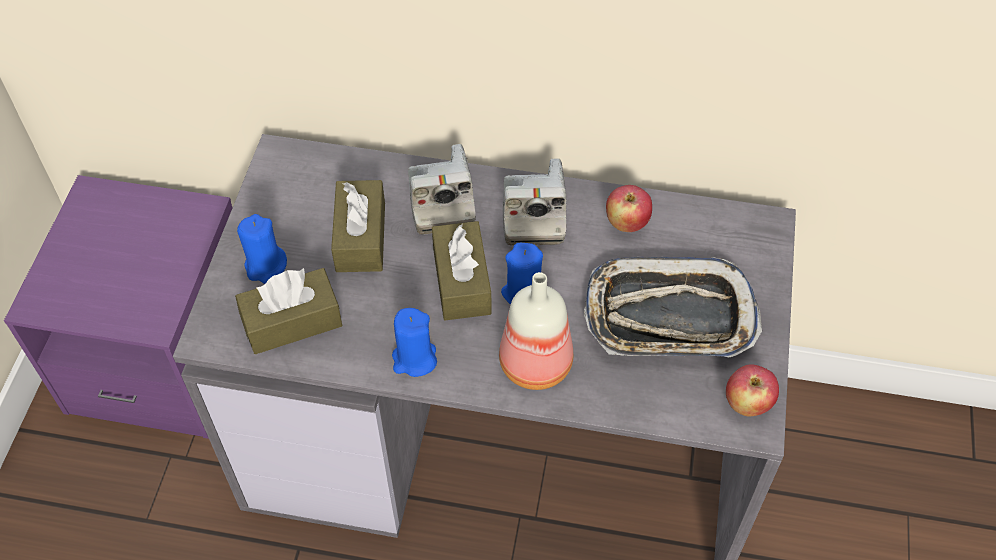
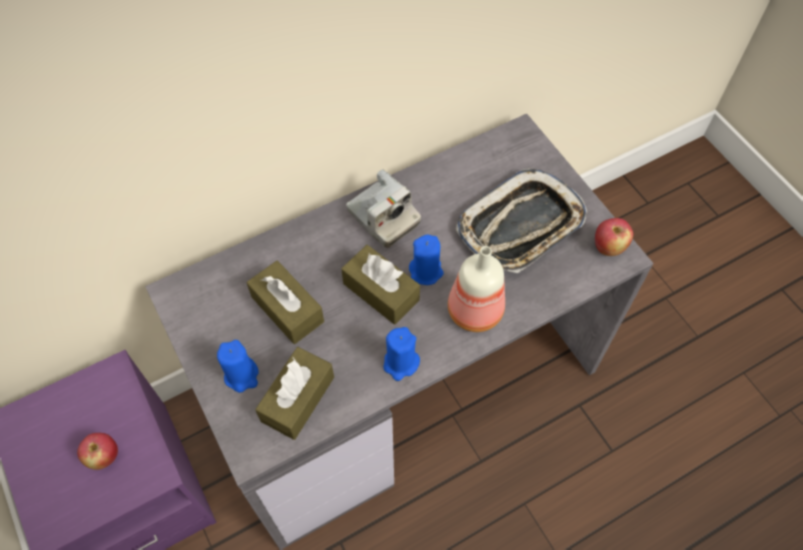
camera: 40 degrees left, 5 degrees up
camera [408,144,476,235] -> none
apple [606,185,652,232] -> apple moved to [77,433,118,470]

